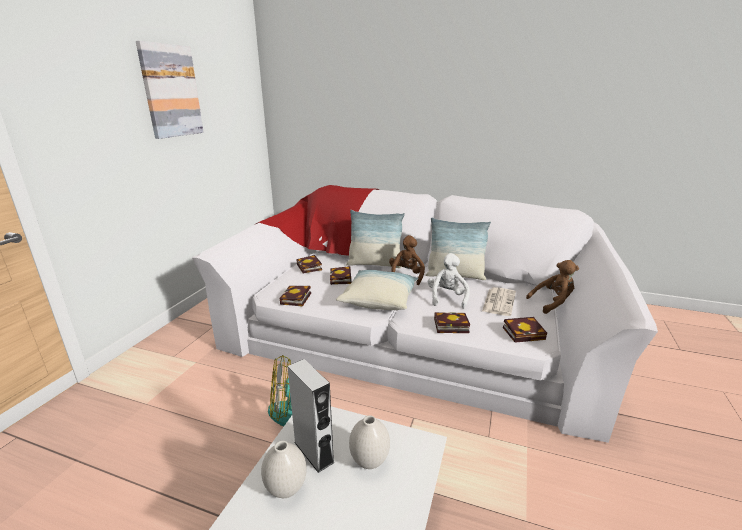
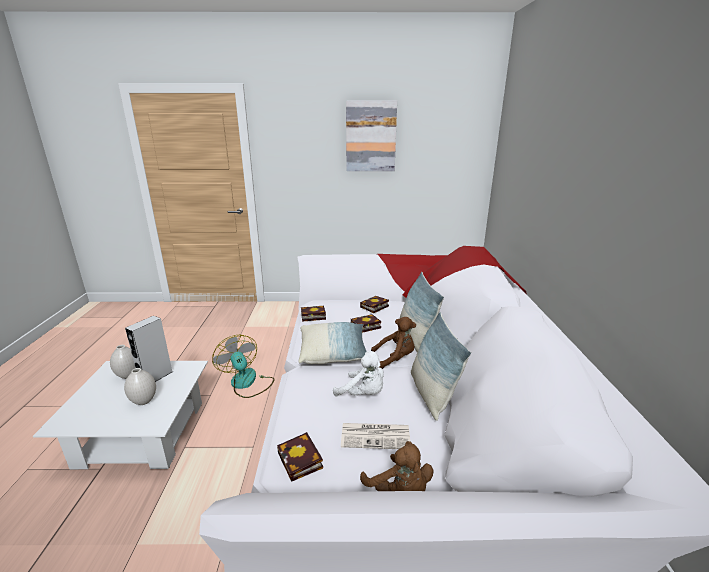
camera: 70 degrees right, 0 degrees up
white plush toy [428,253,470,309] -> white plush toy turned 45 degrees clockwise [333,351,384,396]
book [434,312,470,333] -> none

